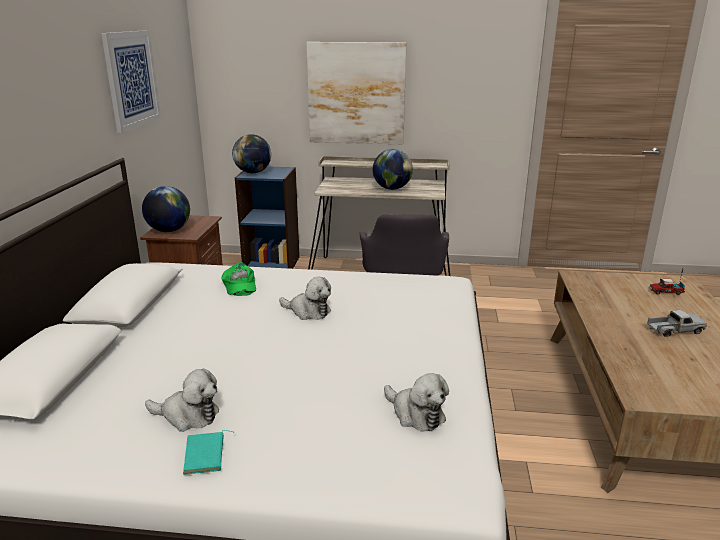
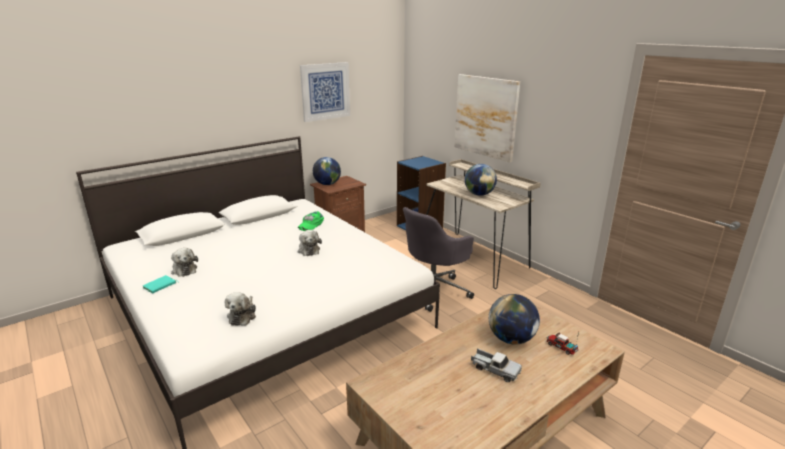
camera: 45 degrees right, 0 degrees up
globe [232,134,271,173] -> globe moved to [489,294,540,344]

